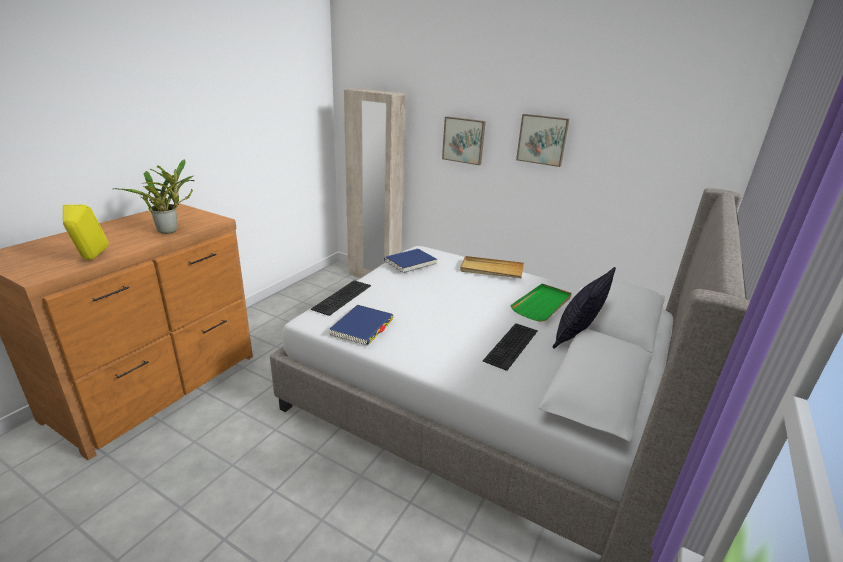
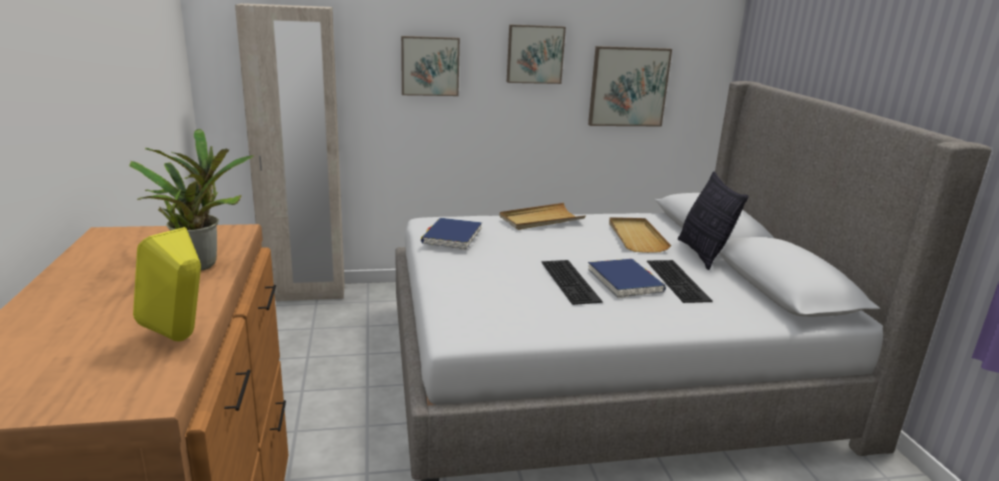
camera: 40 degrees left, 5 degrees down
keyboard [311,280,371,316] -> keyboard moved to [542,260,603,305]
blue book [329,305,394,345] -> blue book moved to [588,259,666,298]
green tray [510,284,572,321] -> beige tray [609,217,671,253]
none -> picture [588,46,672,127]

